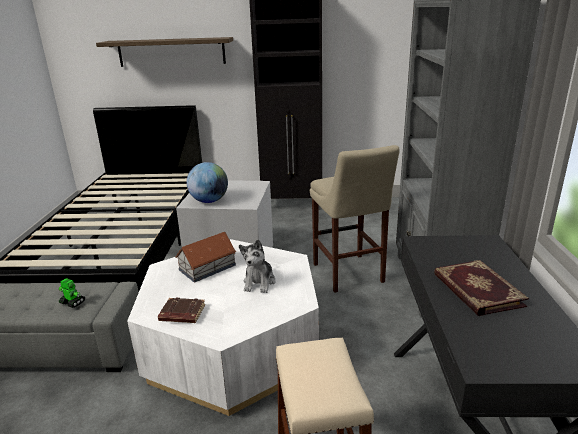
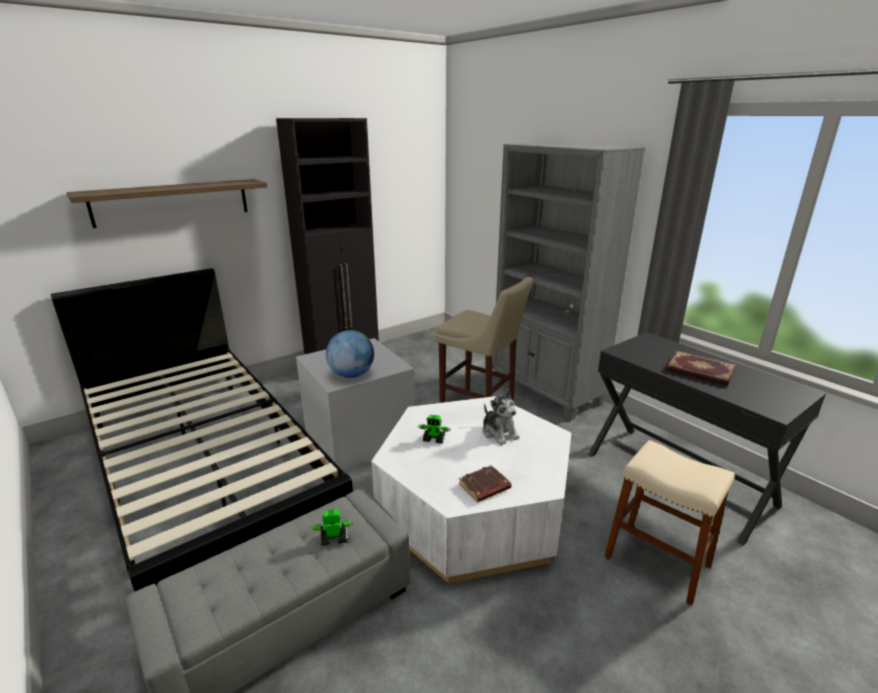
camera: 40 degrees left, 0 degrees up
toy house [175,232,236,283] -> toy robot [418,415,451,444]

